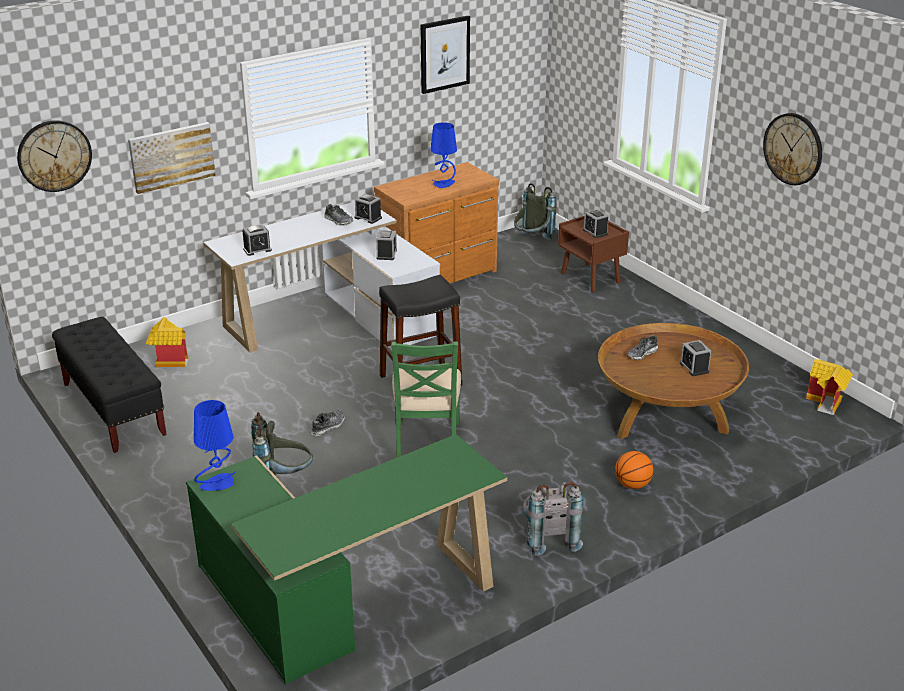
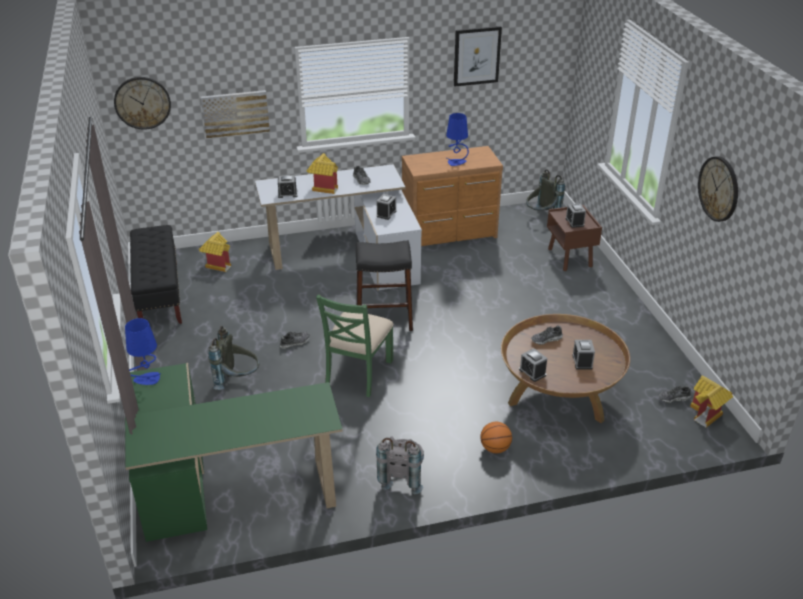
camera: 20 degrees right, 5 degrees up
alarm clock [354,194,382,224] -> alarm clock moved to [519,348,547,382]
none -> toy house [307,153,338,194]
none -> shoe [658,386,691,403]

